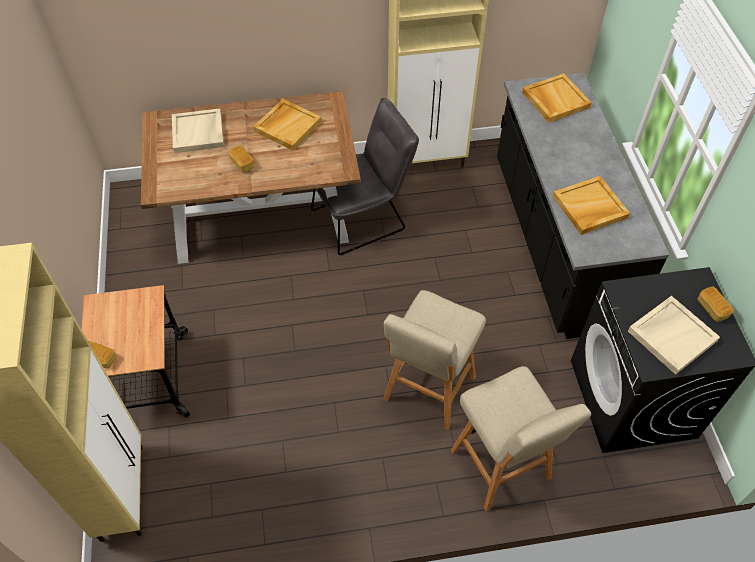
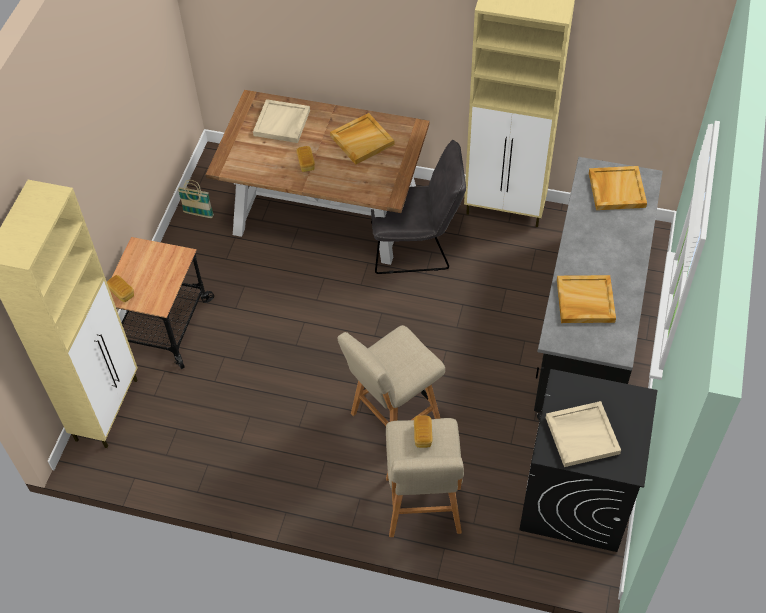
camera: 25 degrees right, 0 degrees up
bread [698,287,734,322] -> bread moved to [414,416,433,448]
none -> basket [178,180,214,218]

